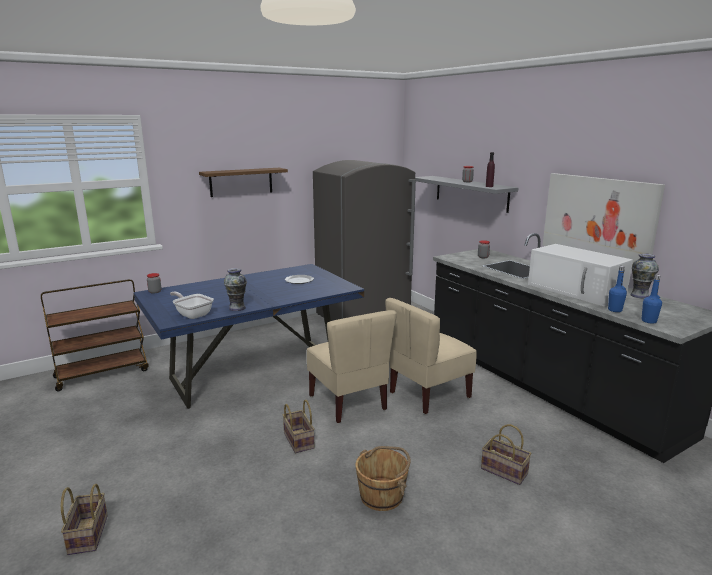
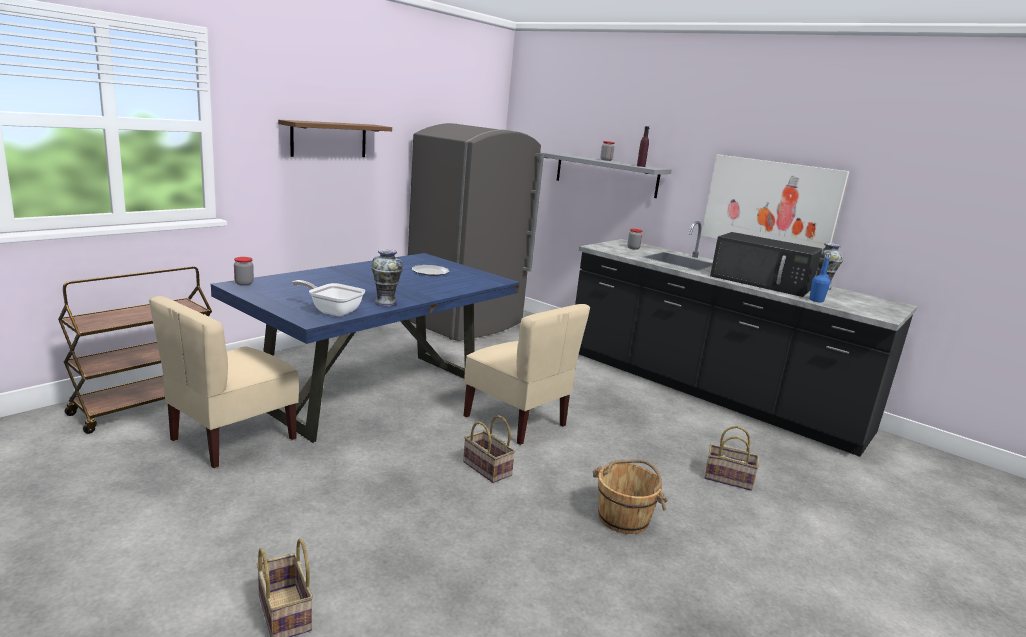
camera: 20 degrees left, 0 degrees up
beige chair [385,298,477,414] -> beige chair moved to [149,296,299,468]
white microwave [528,244,633,306] -> black microwave [710,232,822,297]
blue bottle [642,274,662,324] -> none

